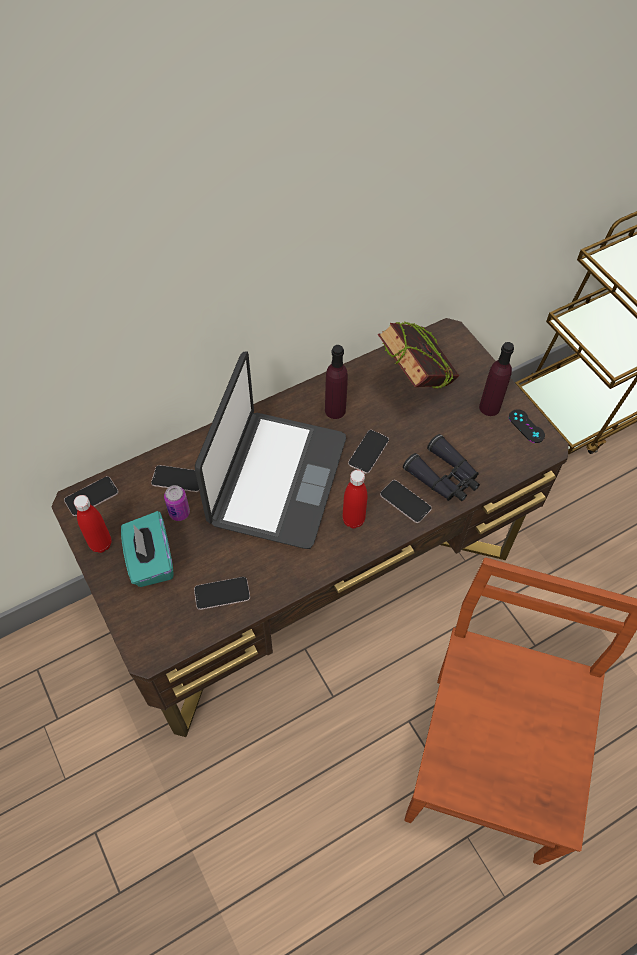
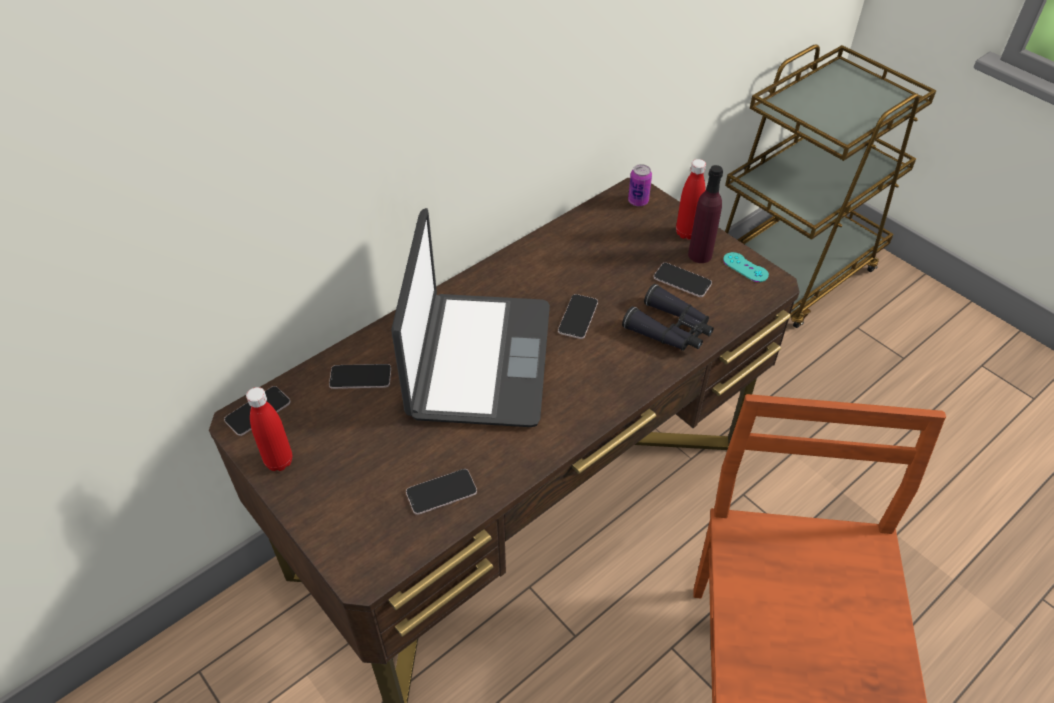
camera: 10 degrees left, 10 degrees down
turquoise tissue box [121,511,174,587] -> none
can [164,485,190,521] -> can moved to [628,164,652,206]
purple bottle [325,345,348,419] -> none
red bottle [342,470,367,528] -> red bottle moved to [676,159,706,240]
book [378,322,459,389] -> none
phone [380,480,432,523] -> phone moved to [654,263,712,297]
black game controller [509,409,545,443] -> turquoise game controller [723,252,769,282]

